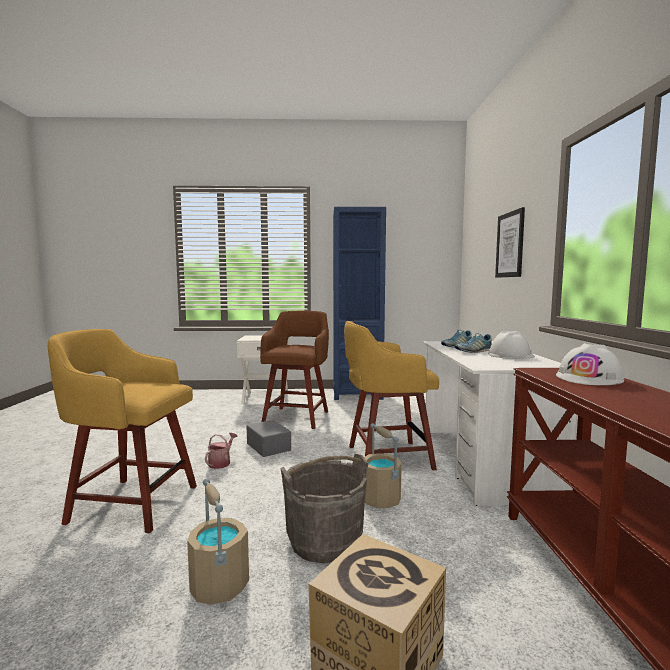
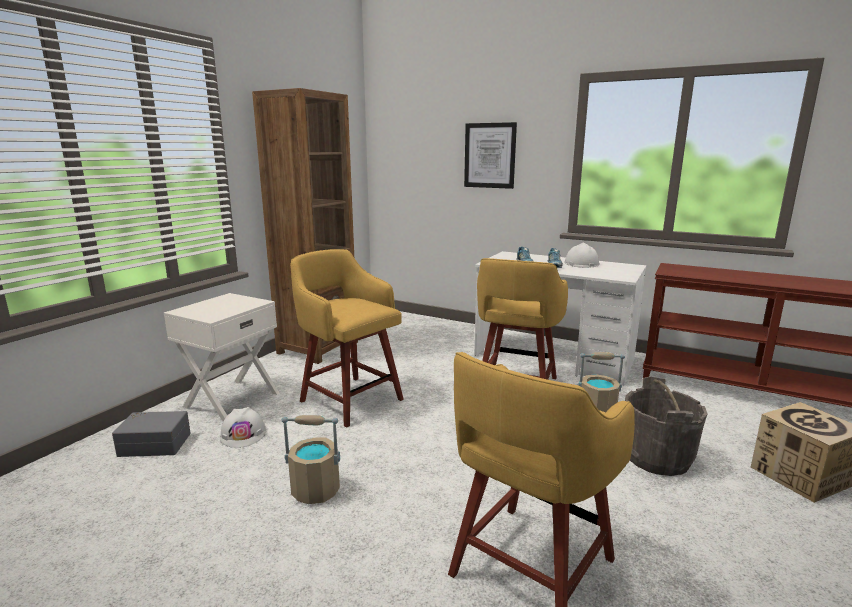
camera: 60 degrees left, 10 degrees up
beige bucket [187,478,249,605] -> beige bucket moved to [282,415,340,504]
watering can [205,433,238,469] -> none
grey storage box [247,420,291,457] -> grey storage box moved to [112,411,191,457]
brown stool [260,311,329,429] -> yellow stool [290,249,404,428]
blue bookcase [333,207,386,400] -> brown bookcase [252,88,358,364]
white hard hat [556,343,624,385] -> white hard hat moved to [220,407,266,448]

